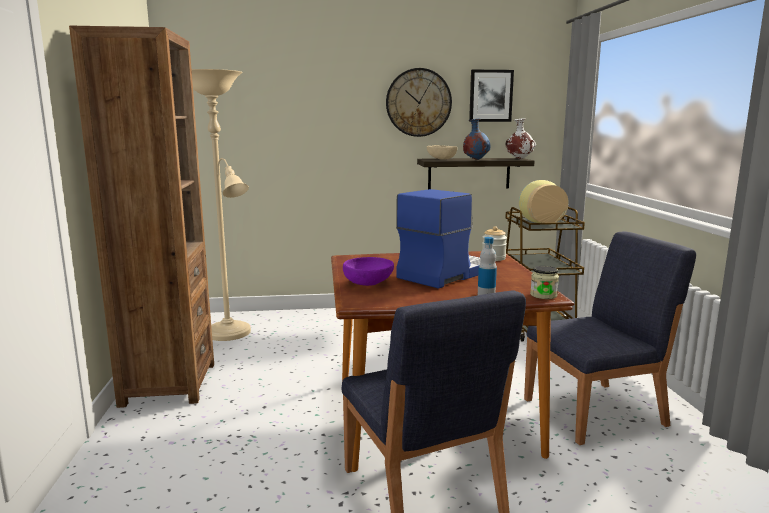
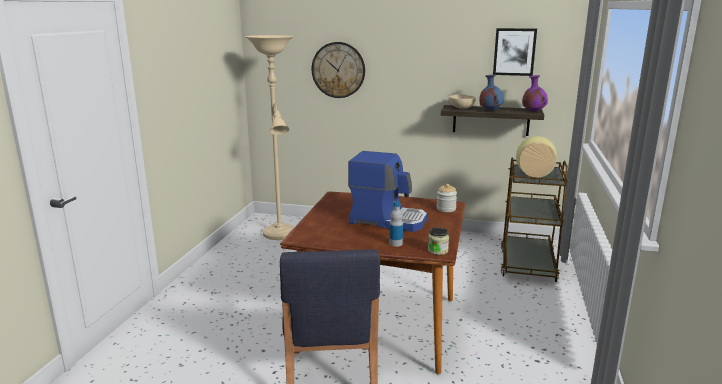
camera: 20 degrees right, 5 degrees up
brown bookcase [69,26,214,408] -> none
purple bowl [343,257,394,286] -> none
wall clock [386,68,452,137] -> wall clock moved to [312,42,365,98]
coffee machine [396,189,481,289] -> coffee machine turned 45 degrees clockwise [348,151,427,232]
white vase [505,118,536,159] -> purple vase [522,75,548,112]
blue chair [524,231,696,445] -> none

